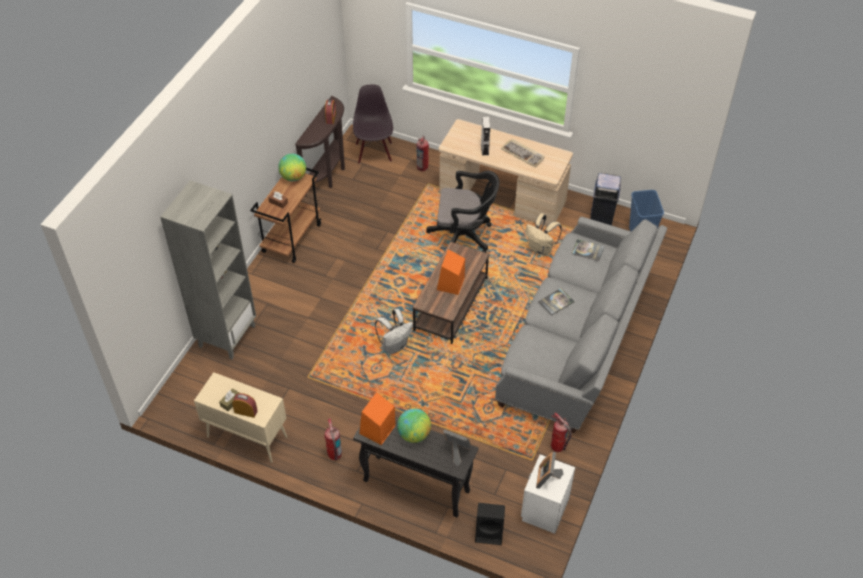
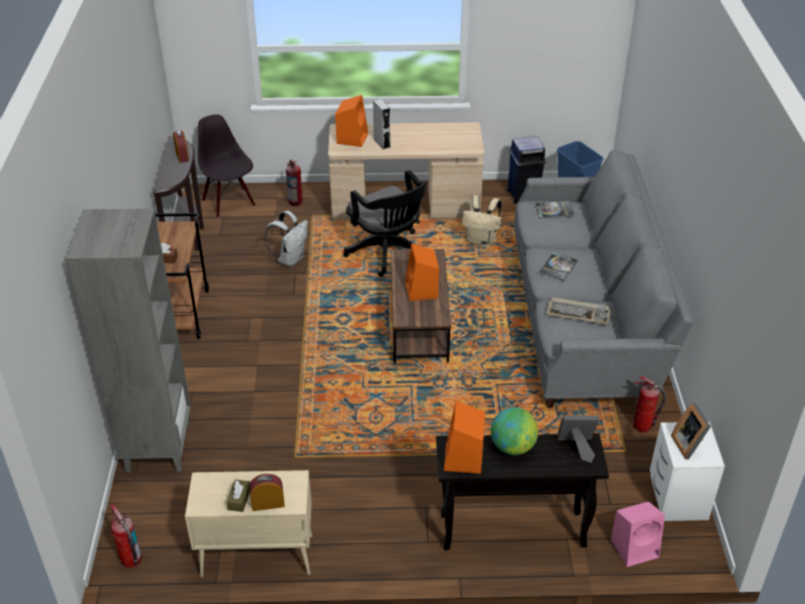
camera: 25 degrees left, 10 degrees down
globe [278,154,306,181] -> none
fire extinguisher [324,418,342,460] -> fire extinguisher moved to [110,504,141,568]
white backpack [375,309,413,354] -> white backpack moved to [264,211,308,267]
black office chair [426,171,500,253] -> black office chair turned 75 degrees clockwise [343,170,427,277]
black speaker [475,503,505,545] -> pink speaker [611,501,665,567]
keyboard [501,139,544,167] -> keyboard moved to [547,297,611,325]
none -> orange speaker [335,95,368,147]

